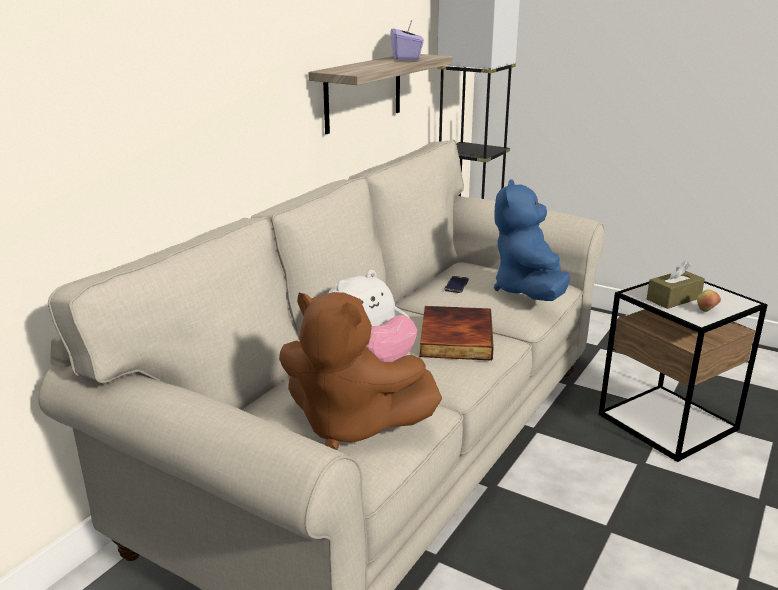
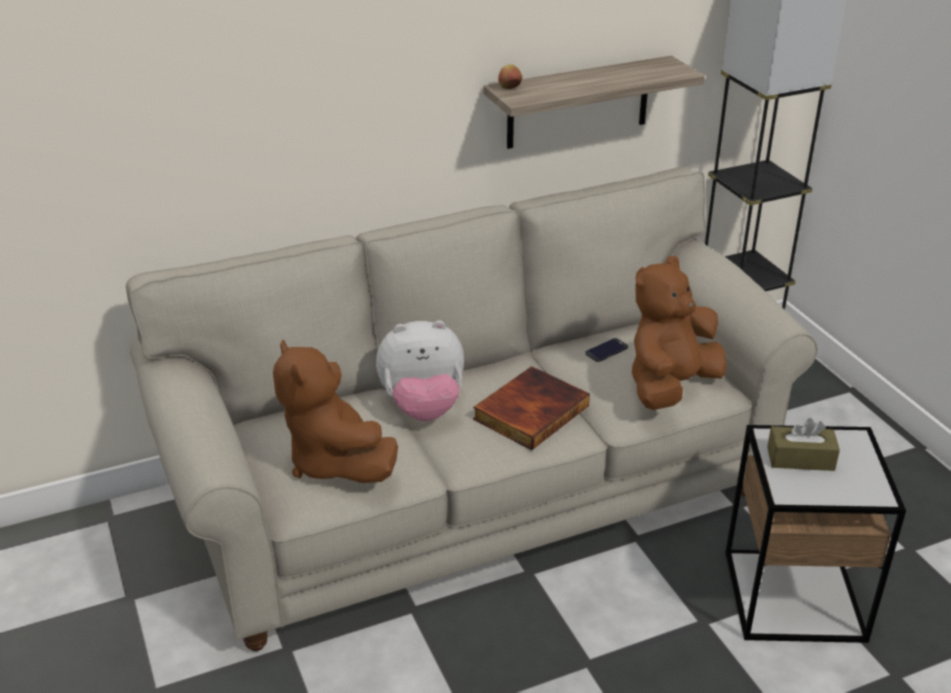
camera: 35 degrees right, 10 degrees up
purple tissue box [390,20,424,60] -> none
blue plush toy [494,179,570,301] -> brown plush toy [632,256,726,410]
apple [697,290,721,312] -> apple moved to [498,64,522,89]

